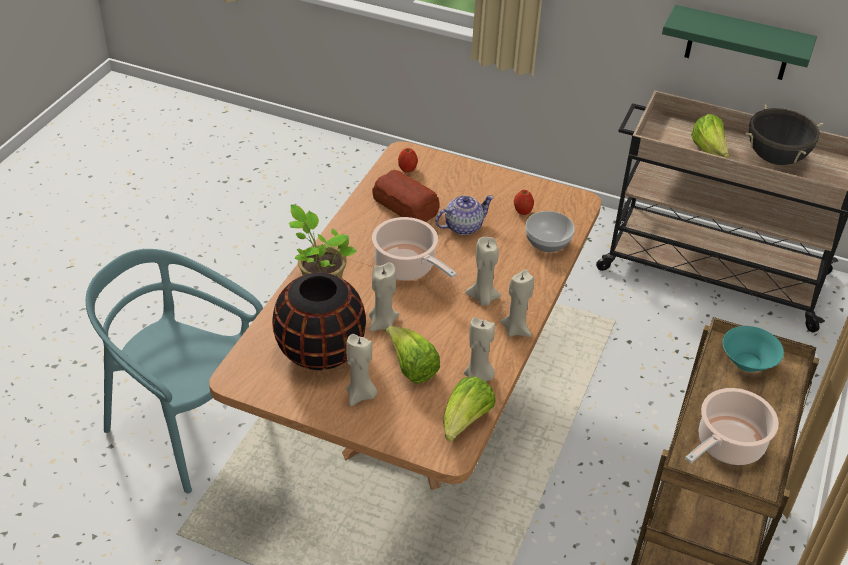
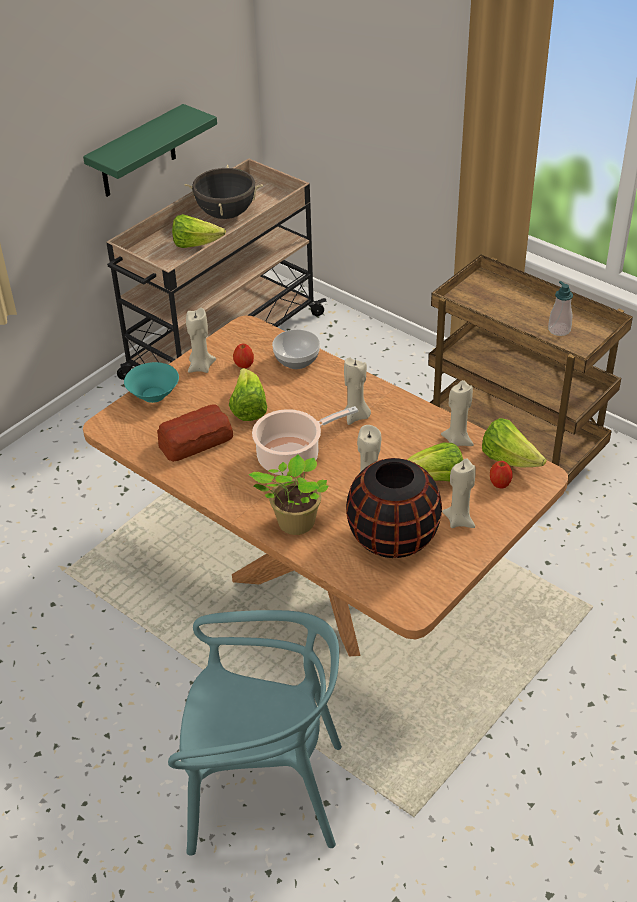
camera: 70 degrees left, 0 degrees up
turquoise chair [86,249,263,493] -> turquoise chair turned 135 degrees counterclockwise [168,610,342,856]
apple [398,148,418,173] -> apple moved to [490,461,513,489]
teapot [435,195,494,235] -> lettuce [229,368,267,421]
beige candle [500,269,534,337] -> beige candle moved to [186,308,216,373]
cooking pot [685,388,779,465] -> soap dispenser [548,281,573,336]
turquoise bowl [723,326,784,372] -> turquoise bowl moved to [124,362,179,403]

